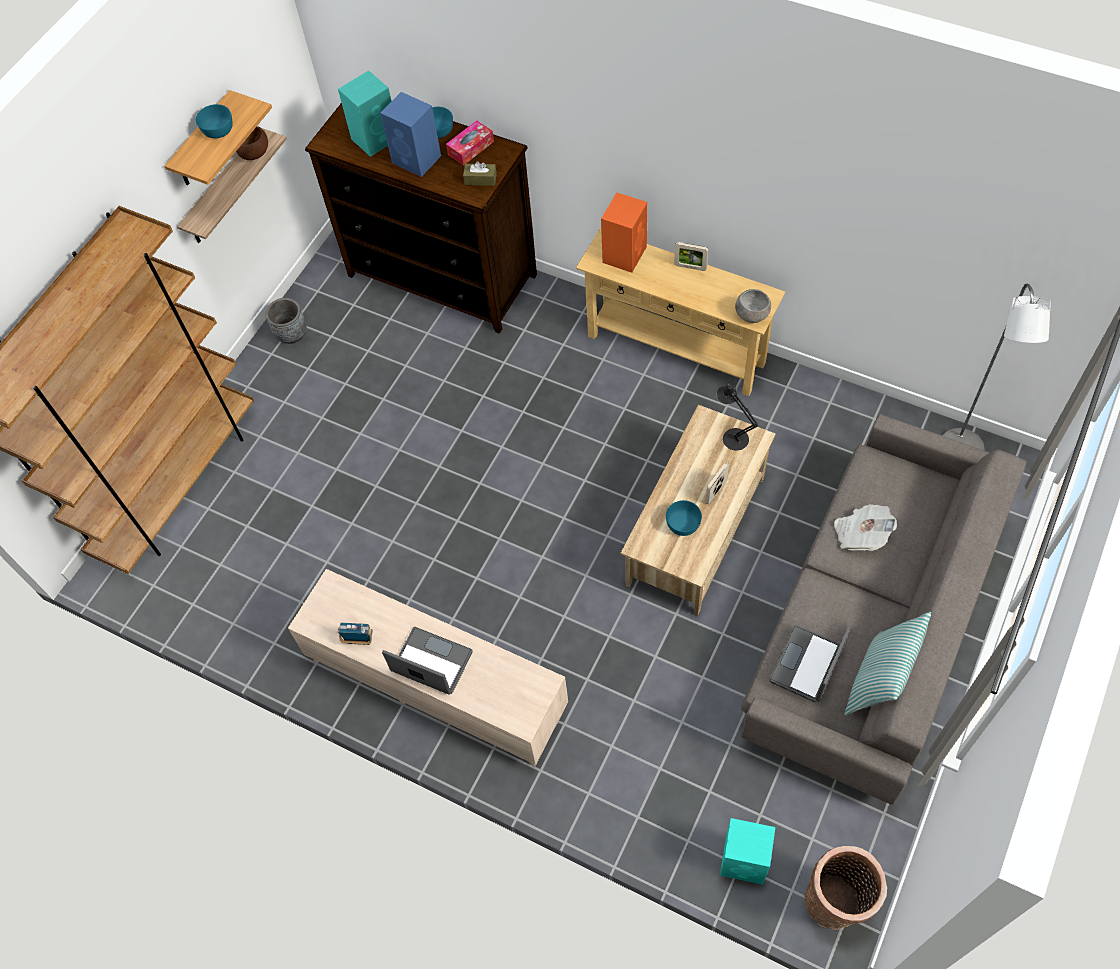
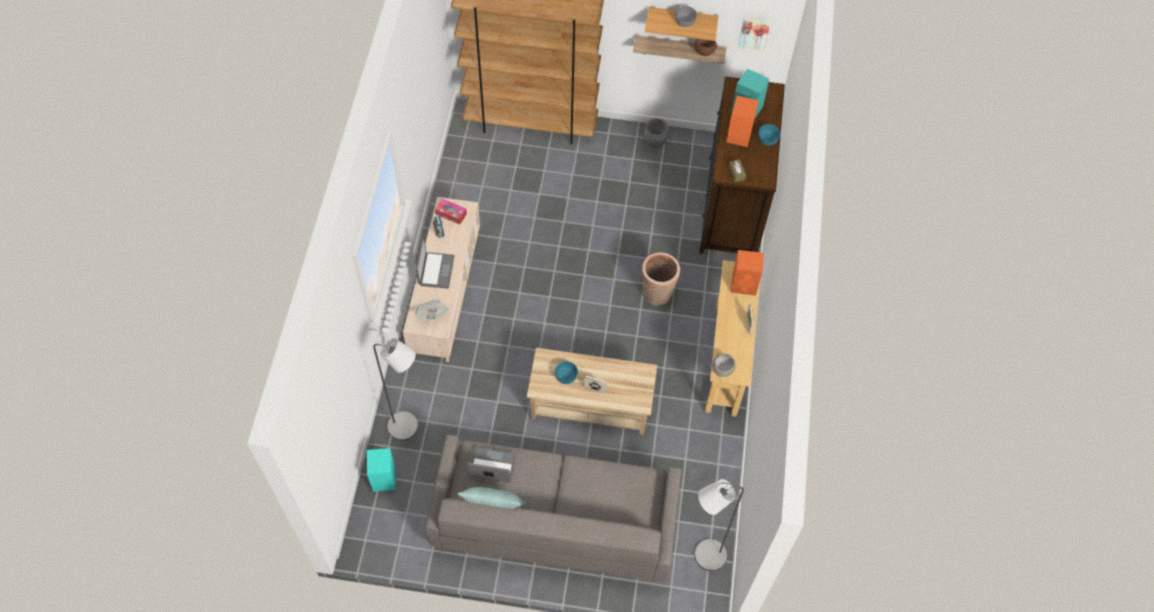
camera: 65 degrees right, 0 degrees up
turquoise bowl [196,104,233,138] -> grey bowl [675,6,697,27]
blue speaker [380,92,441,177] -> orange speaker [726,96,759,147]
tissue box [446,120,494,166] -> tissue box moved to [435,199,467,224]
black table lamp [717,383,758,451] -> none
basket [805,846,887,930] -> basket moved to [642,252,680,305]
newspaper [834,504,897,551] -> newspaper moved to [414,299,448,320]
none -> grey floor lamp [373,338,418,441]
none -> picture [738,17,771,51]

